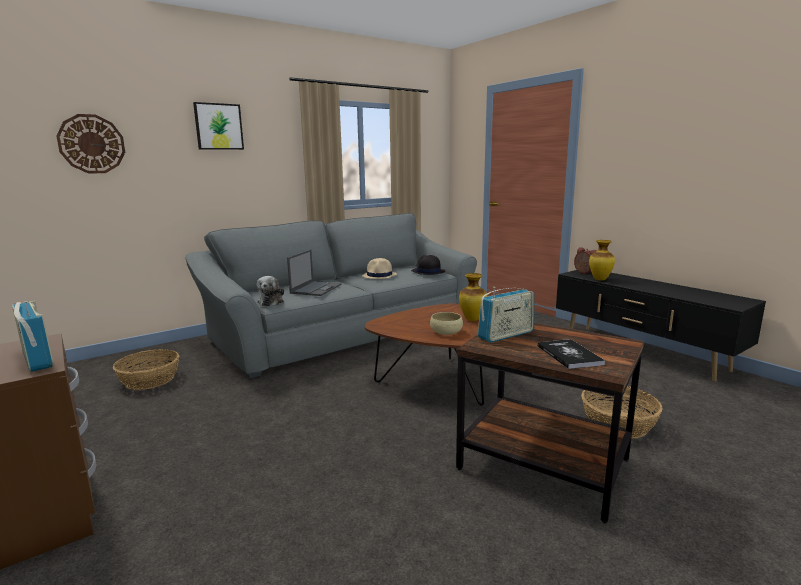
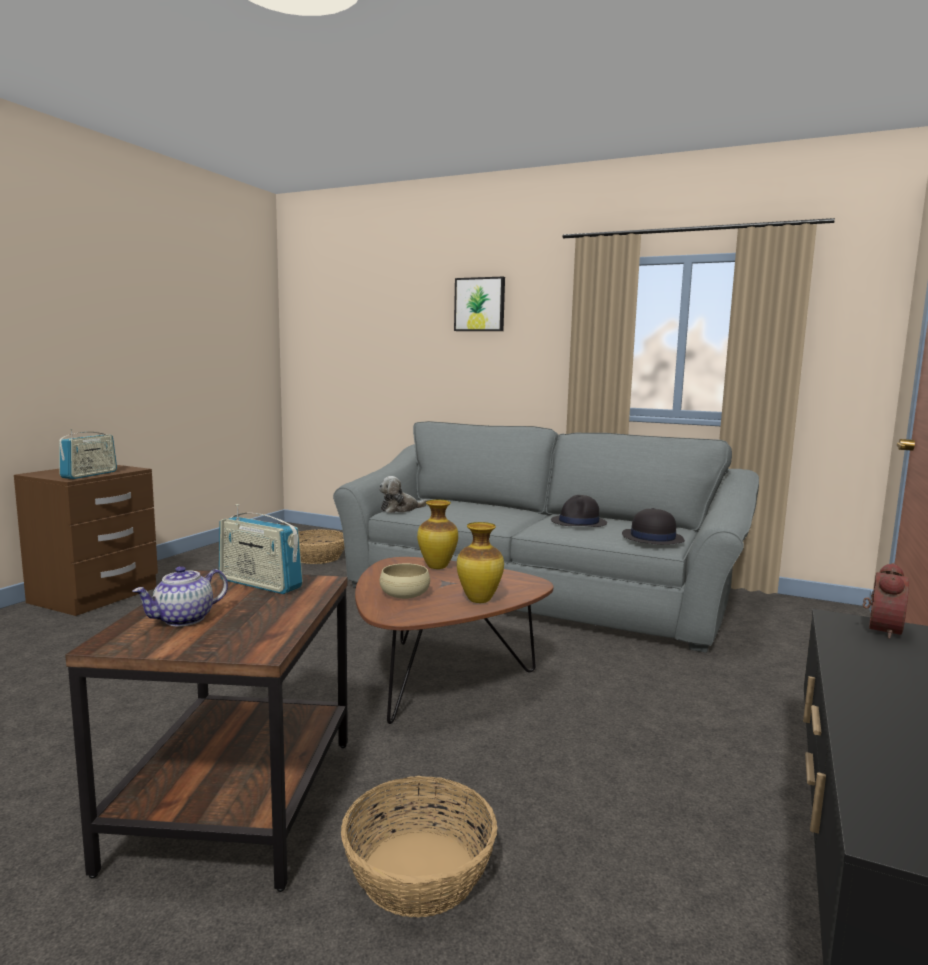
camera: 60 degrees right, 5 degrees down
wall clock [56,114,125,174] -> none
laptop [287,250,342,296] -> none
beige hat [362,258,397,279] -> black hat [551,495,607,527]
book [537,339,605,369] -> teapot [133,566,228,626]
vase [589,240,615,280] -> vase moved to [417,500,458,569]

